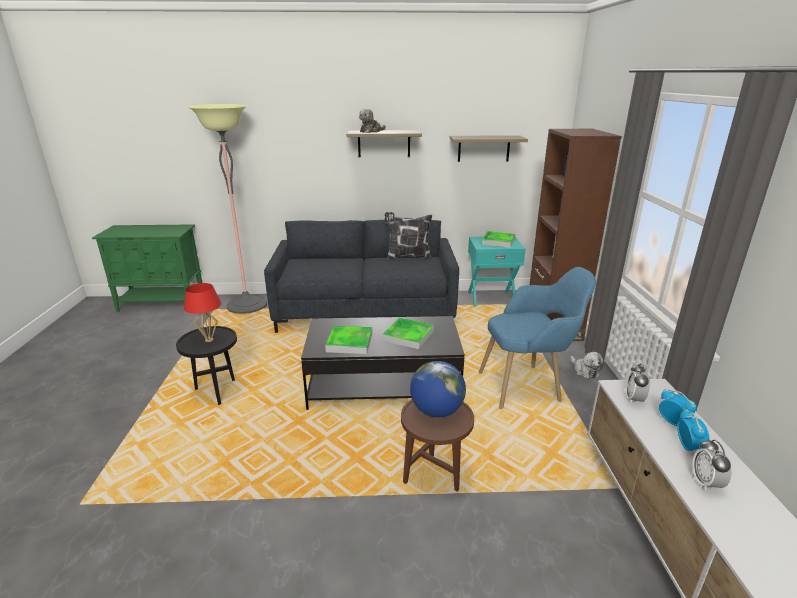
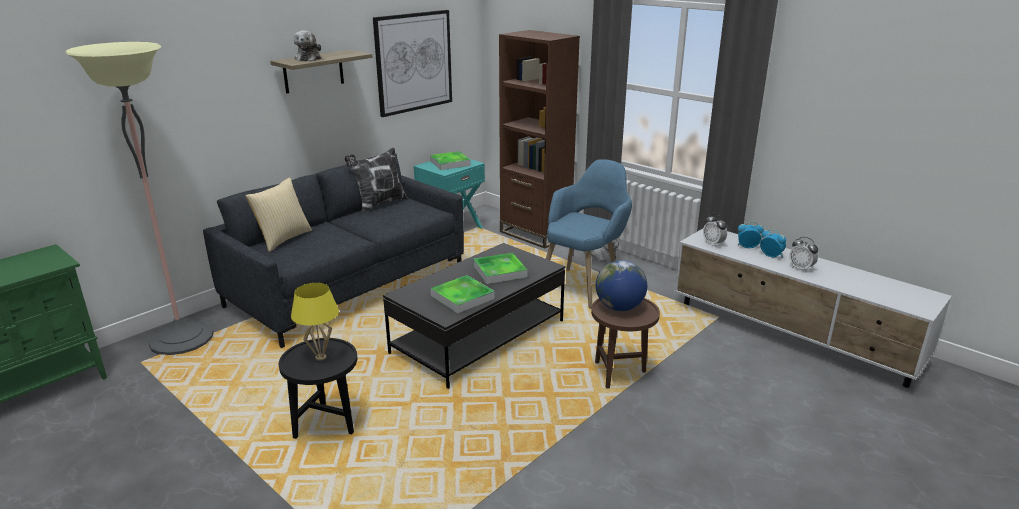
camera: 45 degrees left, 0 degrees up
red table lamp [184,283,221,342] -> yellow table lamp [291,283,339,361]
shelf [450,135,528,162] -> picture [373,10,452,117]
none -> pillow [245,177,312,252]

